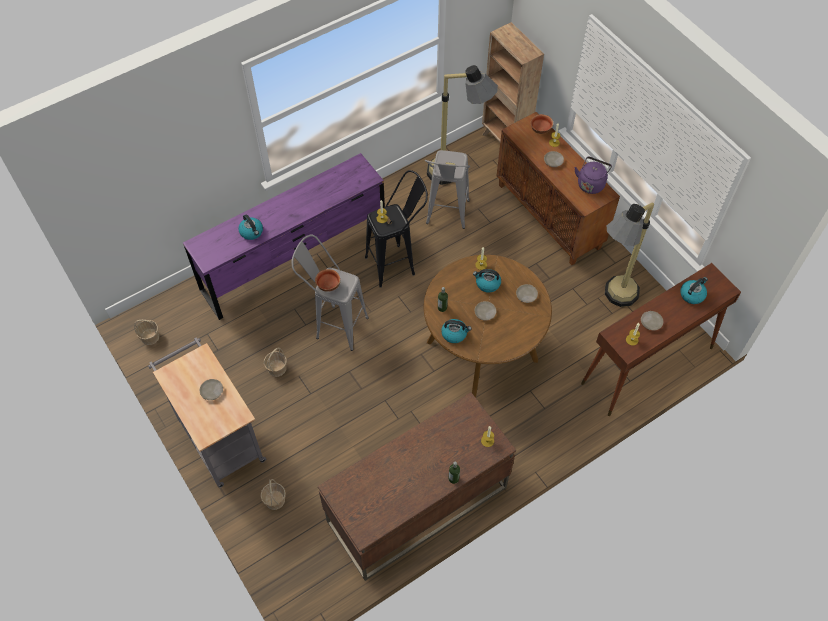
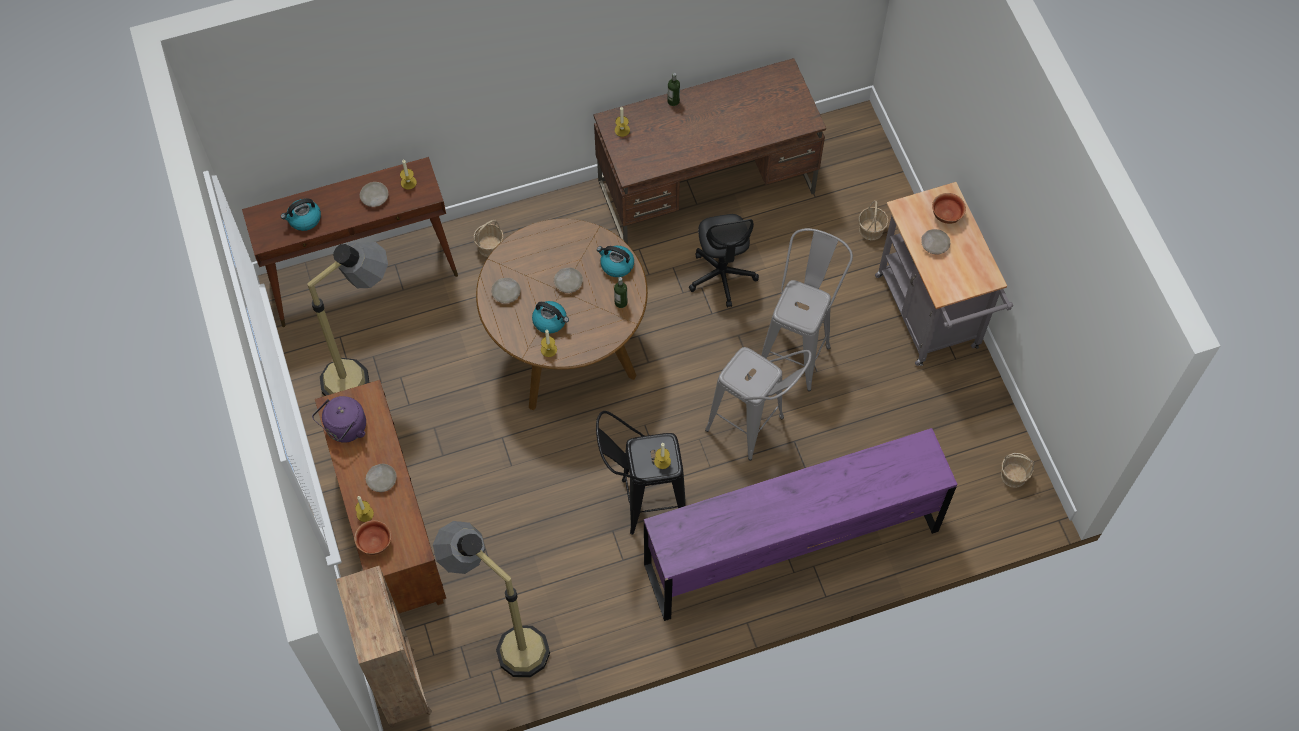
camera: 165 degrees left, 5 degrees up
kettle [238,214,263,240] -> none
basket [264,347,287,377] -> basket moved to [473,220,504,257]
bowl [315,269,340,292] -> bowl moved to [932,193,966,224]
grey stool [425,150,470,229] -> grey stool moved to [761,228,853,391]
none -> black office chair [689,214,759,307]

